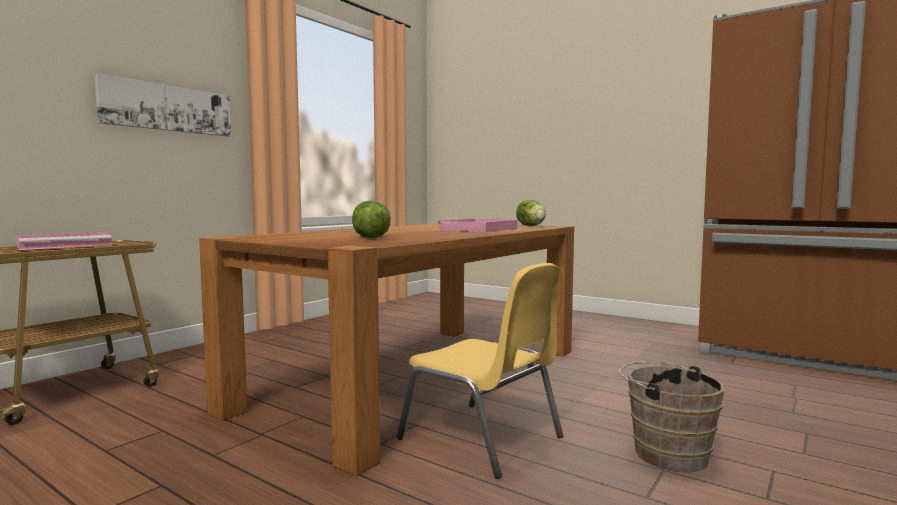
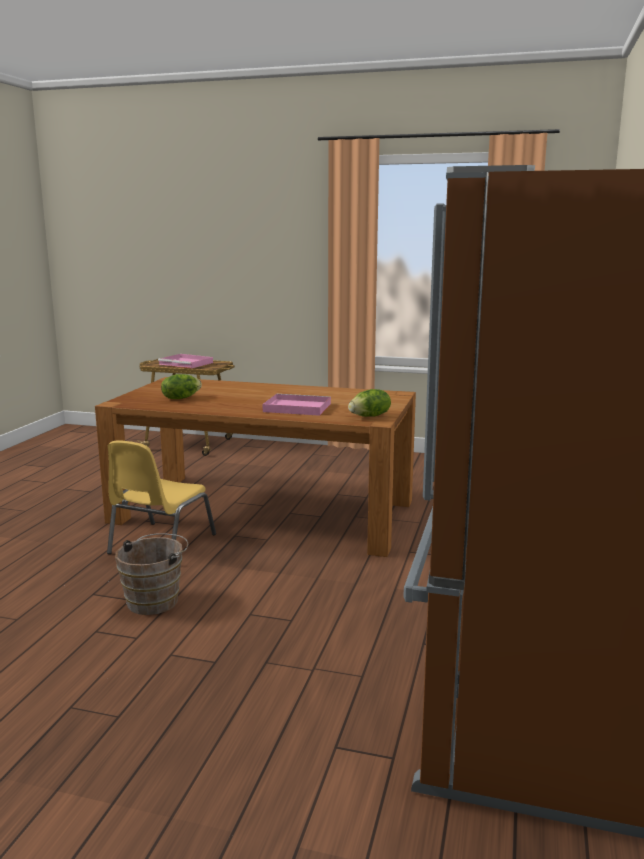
camera: 70 degrees right, 10 degrees up
picture [95,74,231,137] -> none

